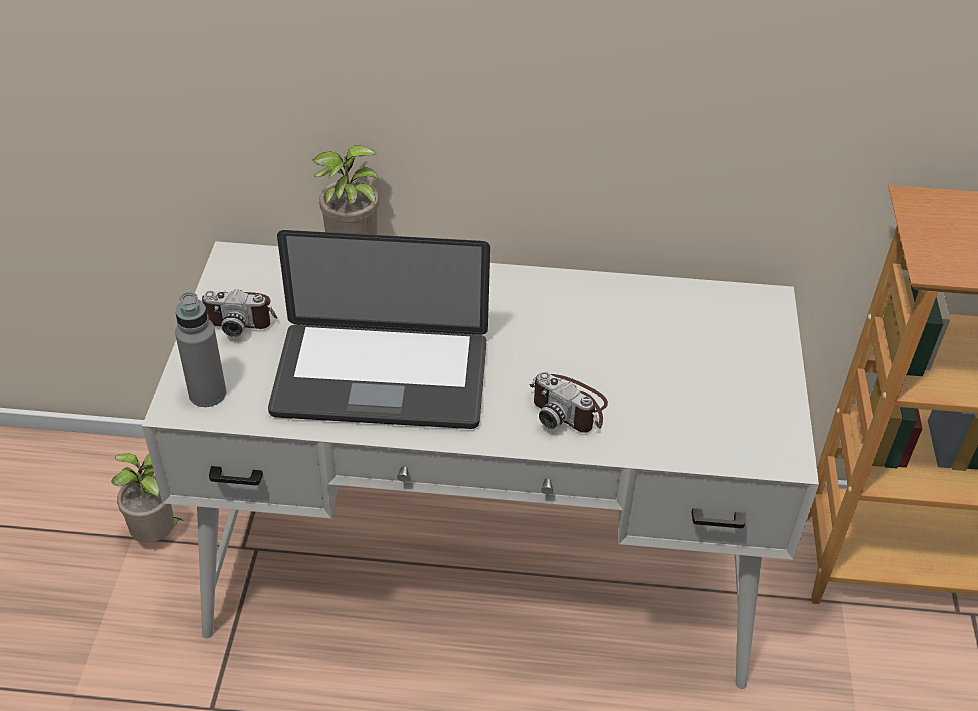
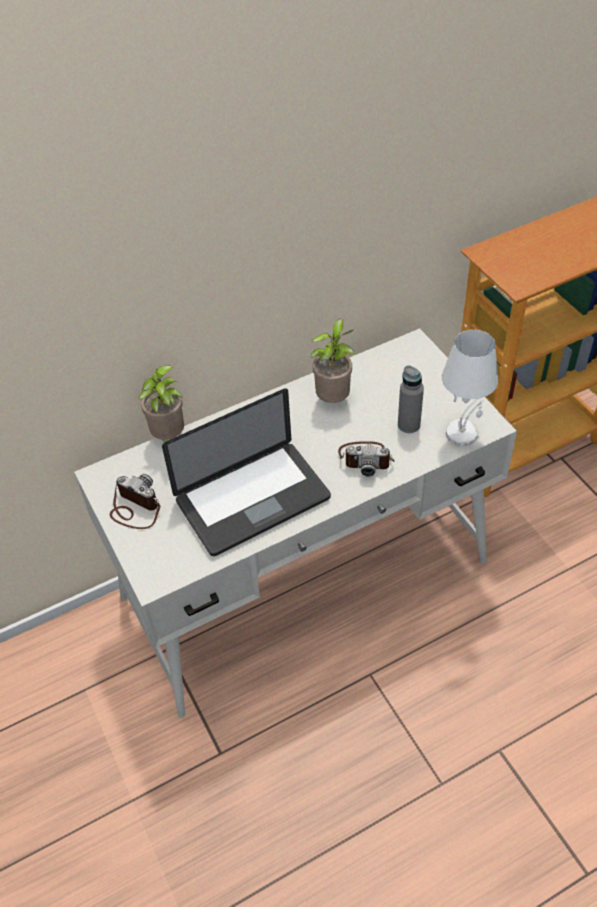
camera: 30 degrees left, 5 degrees up
potted plant [111,453,184,543] -> potted plant moved to [311,319,354,403]
grey bottle [175,292,226,407] -> grey bottle moved to [398,365,424,433]
camera [201,289,278,337] -> camera turned 120 degrees counterclockwise [110,474,160,529]
none -> white table lamp [442,329,498,446]

